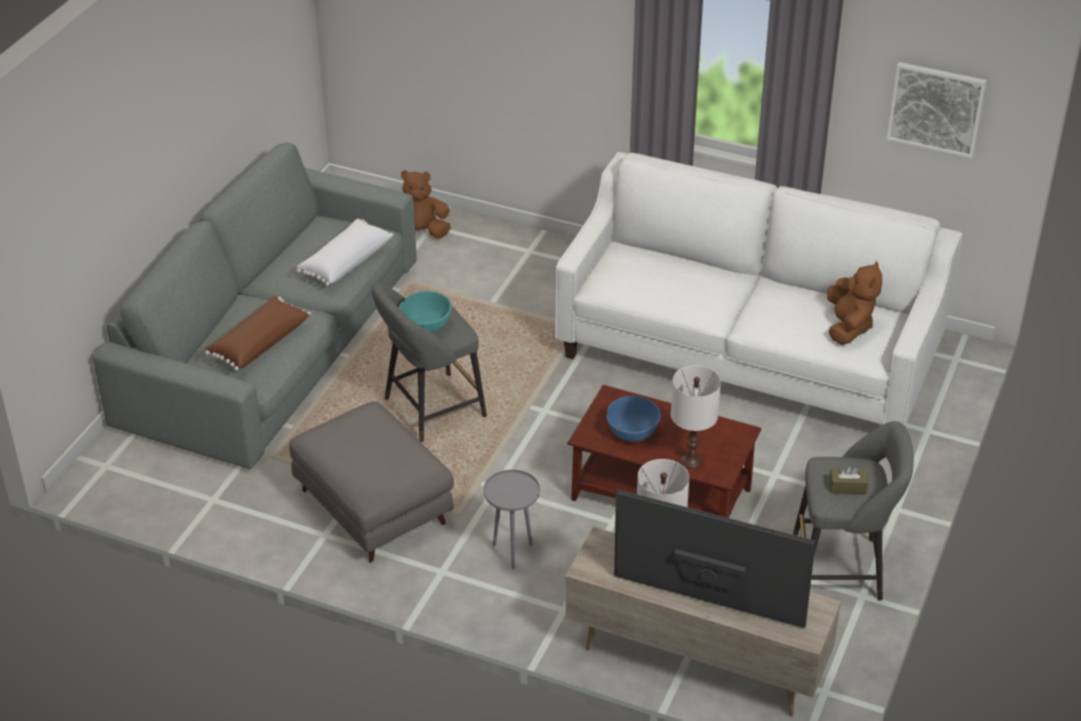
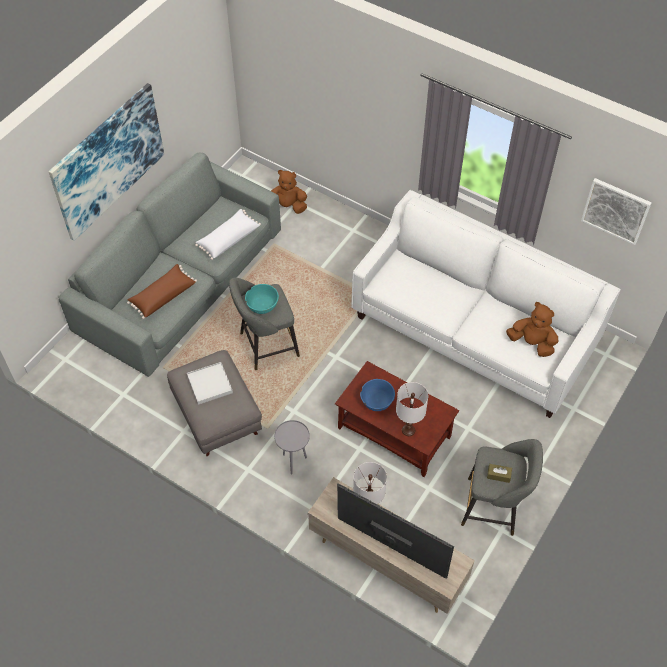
camera: 10 degrees right, 15 degrees up
brown plush toy [827,261,882,345] -> brown plush toy turned 75 degrees counterclockwise [506,302,559,357]
none -> picture [48,83,164,241]
none -> white tray [187,362,233,405]

